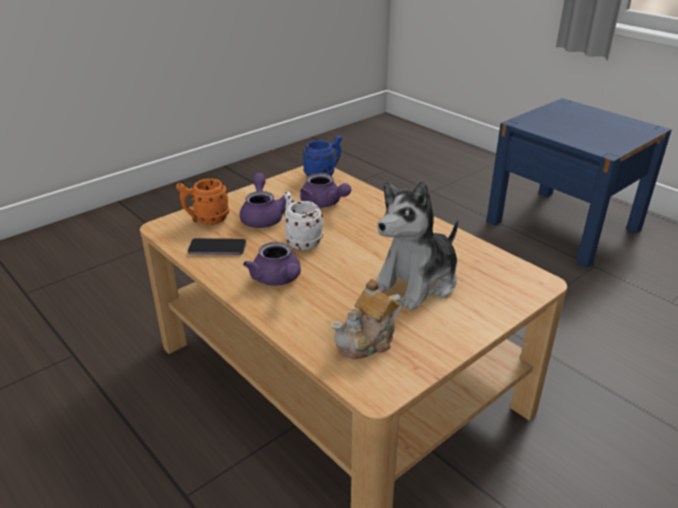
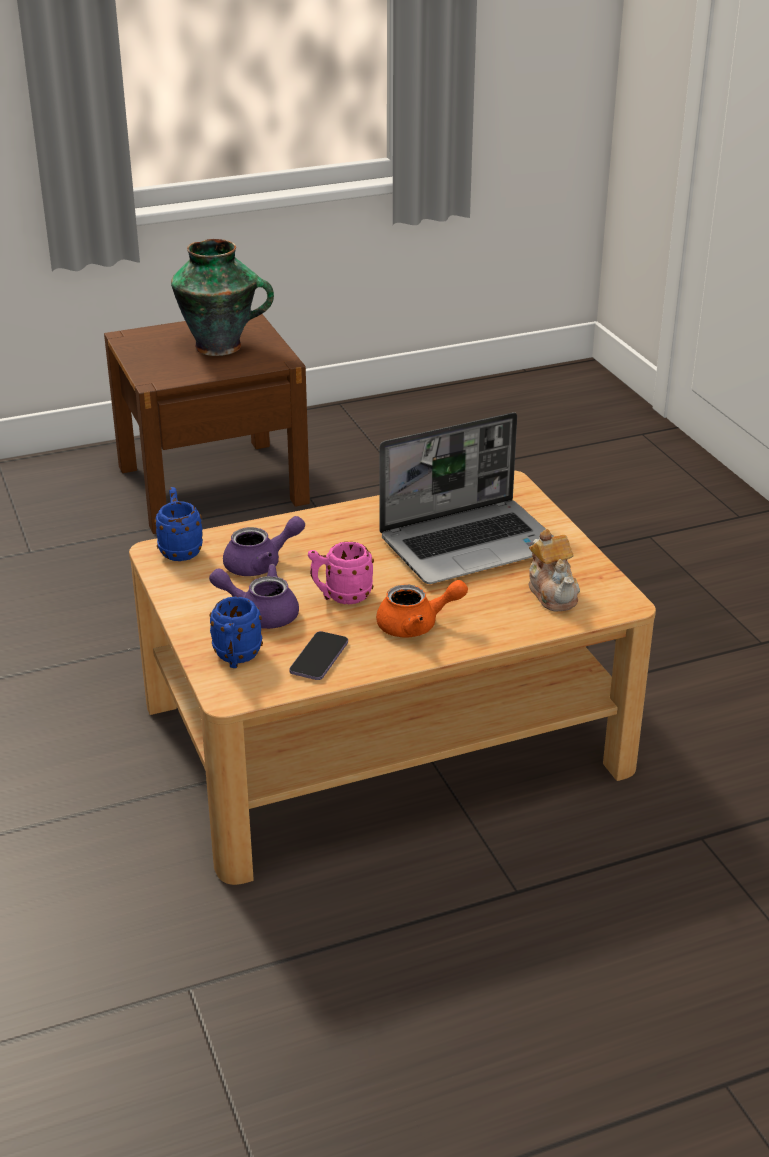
camera: 70 degrees left, 0 degrees up
orange mug [176,179,229,225] -> blue mug [209,596,263,668]
purple teapot [243,242,301,286] -> orange teapot [376,580,468,637]
white mug [284,192,323,250] -> pink mug [308,542,374,604]
plush toy [376,181,458,310] -> laptop [379,412,554,584]
blue nightstand [486,98,672,268] -> brown nightstand [104,314,310,534]
none -> vase [171,239,274,356]

